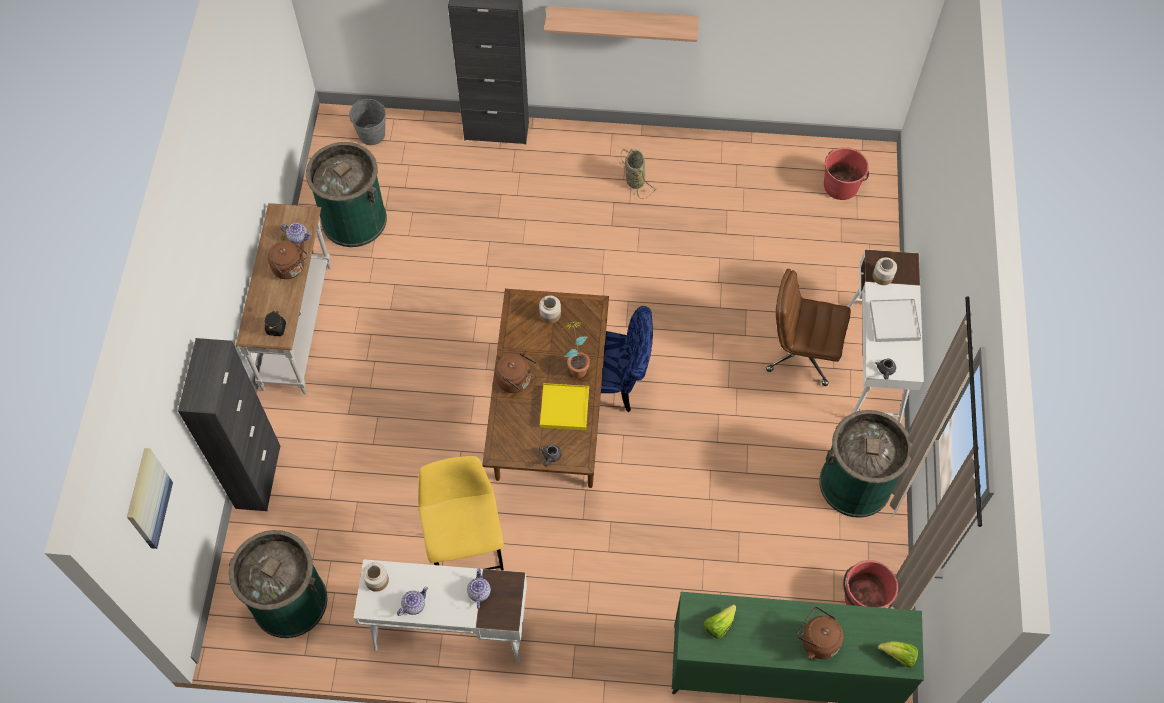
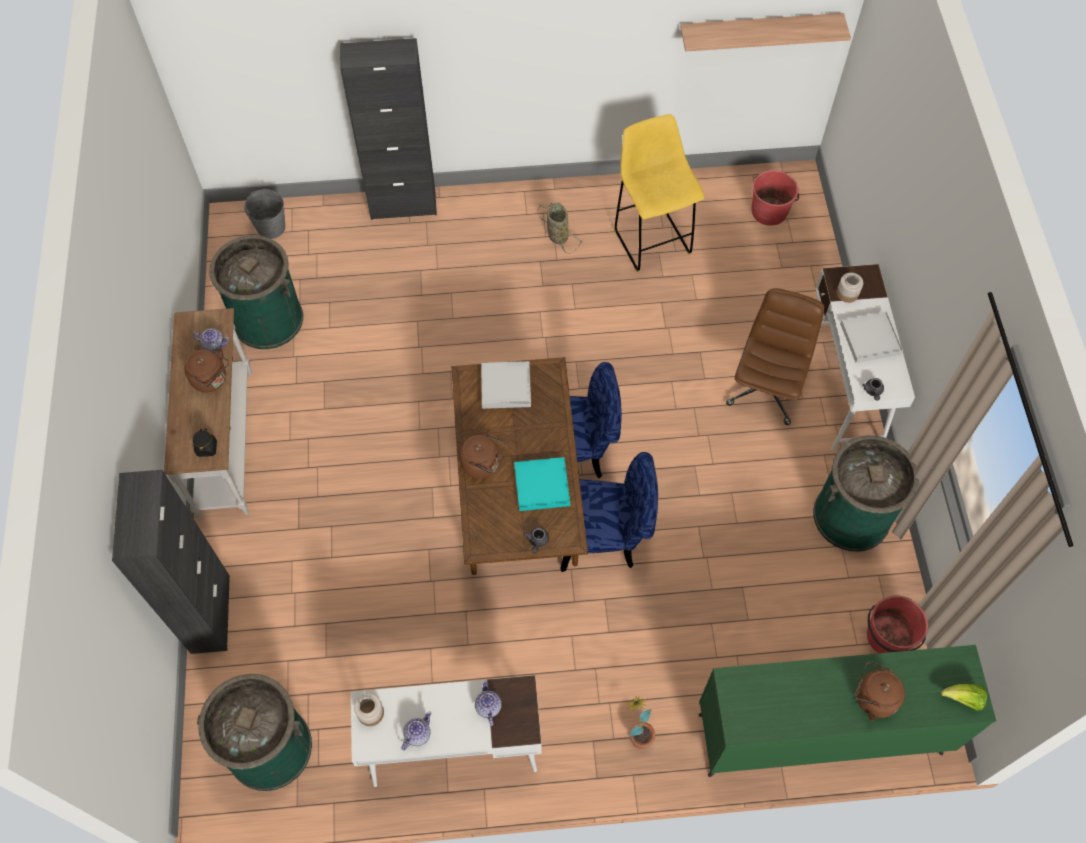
camera: 10 degrees left, 0 degrees up
picture [127,448,173,549] -> none
yellow stool [418,456,504,571] -> yellow stool moved to [614,114,704,272]
jar [539,296,561,324] -> white tray [481,361,531,409]
yellow tray [540,383,589,430] -> turquoise tray [514,457,570,511]
shelf [544,6,699,42] -> shelf moved to [680,13,851,52]
potted plant [562,321,590,378] -> potted plant moved to [625,696,655,749]
lettuce [704,604,736,639] -> none
brown office chair [766,269,851,386] -> brown office chair turned 105 degrees clockwise [726,288,825,425]
none -> blue chair [560,452,658,572]

